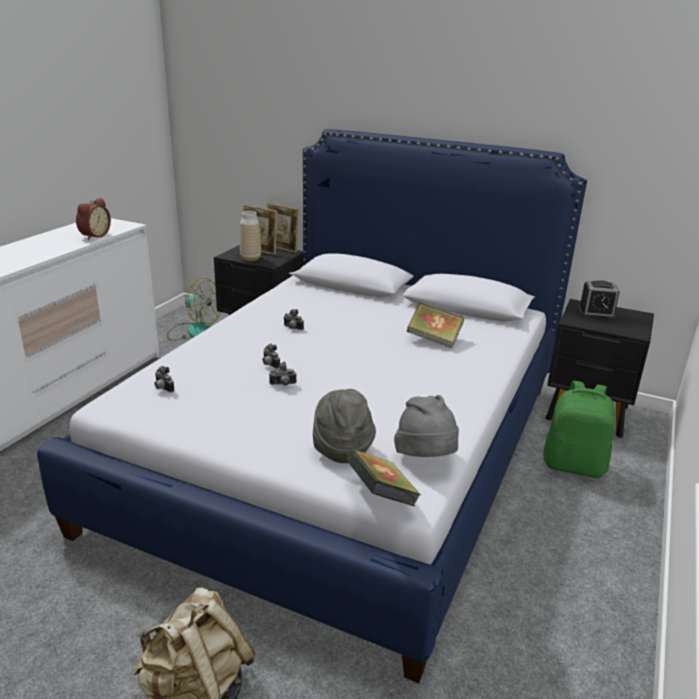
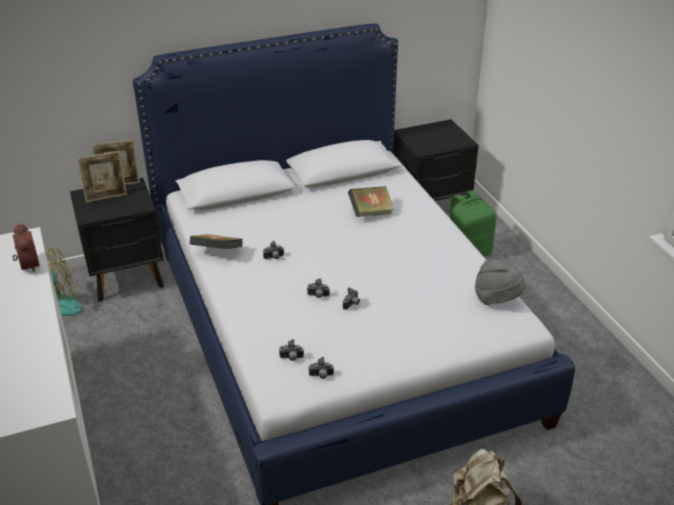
camera: 45 degrees left, 10 degrees up
vase [240,211,261,261] -> none
grey hat [313,389,376,463] -> none
book [347,450,421,506] -> book moved to [189,234,243,249]
alarm clock [578,280,620,320] -> none
none -> camera [309,357,334,379]

